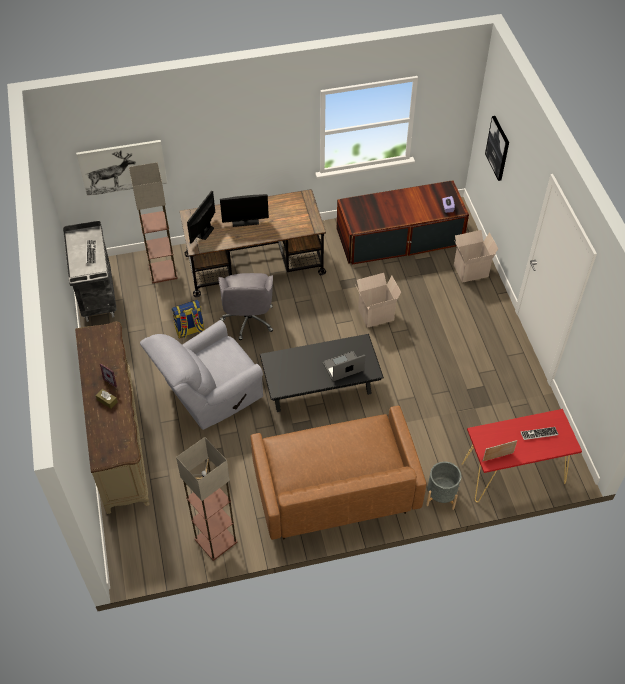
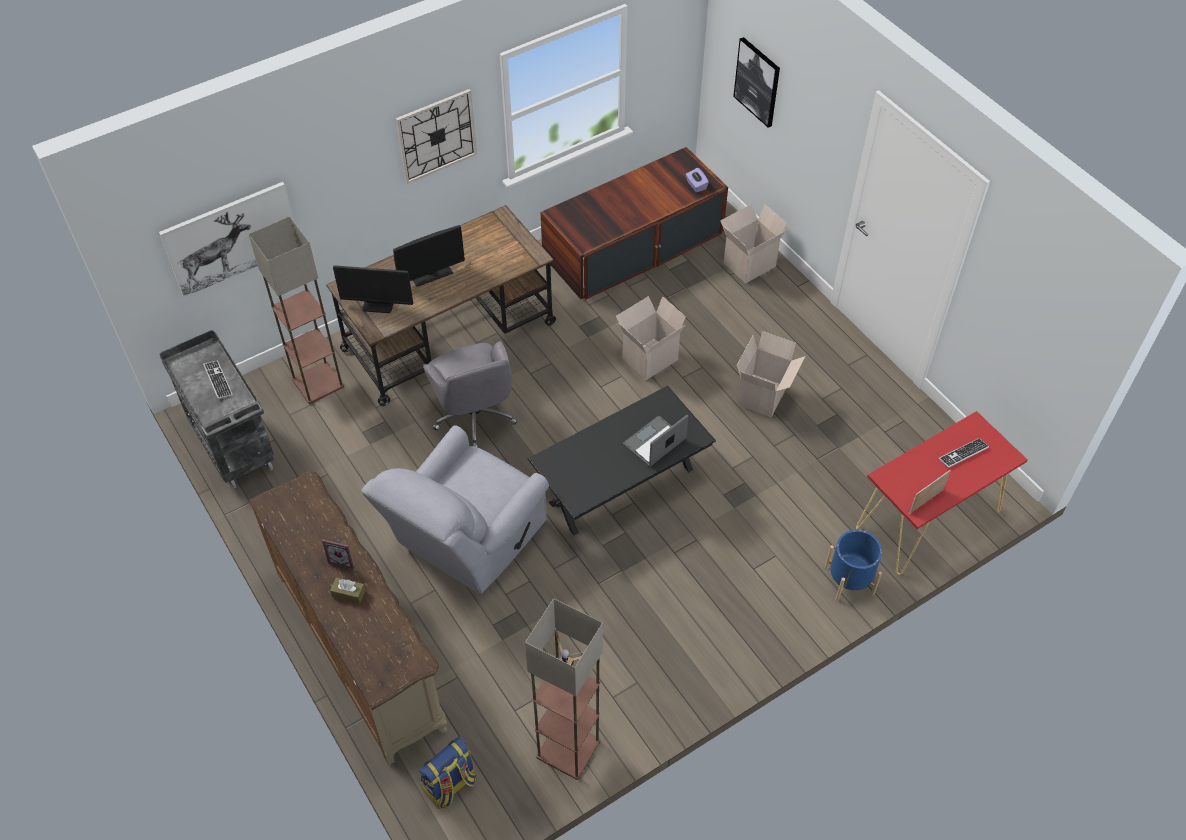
camera: 20 degrees left, 0 degrees up
backpack [172,300,205,339] -> backpack moved to [419,737,476,809]
monitor [187,191,215,244] -> monitor turned 90 degrees counterclockwise [333,265,413,313]
brown sofa [250,406,426,540] -> none
grey planter [426,461,461,510] -> blue planter [825,530,882,601]
none -> wall clock [396,89,477,184]
none -> cardboard box [736,331,806,418]

